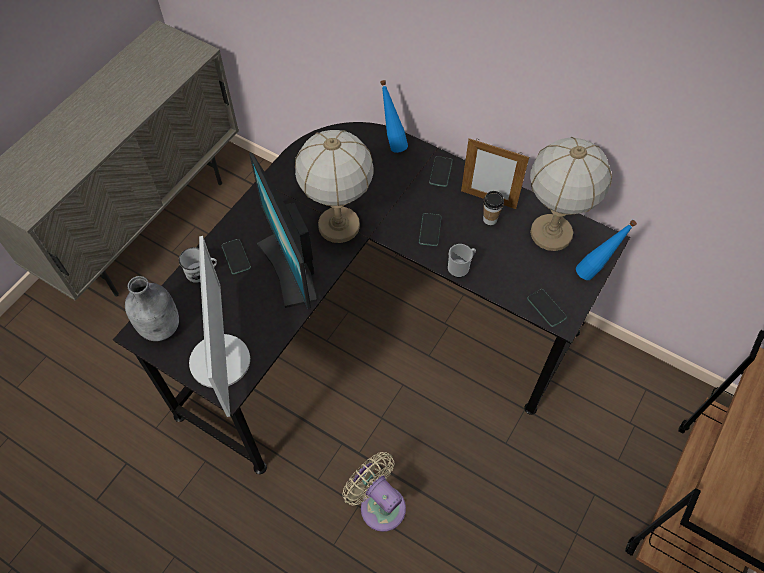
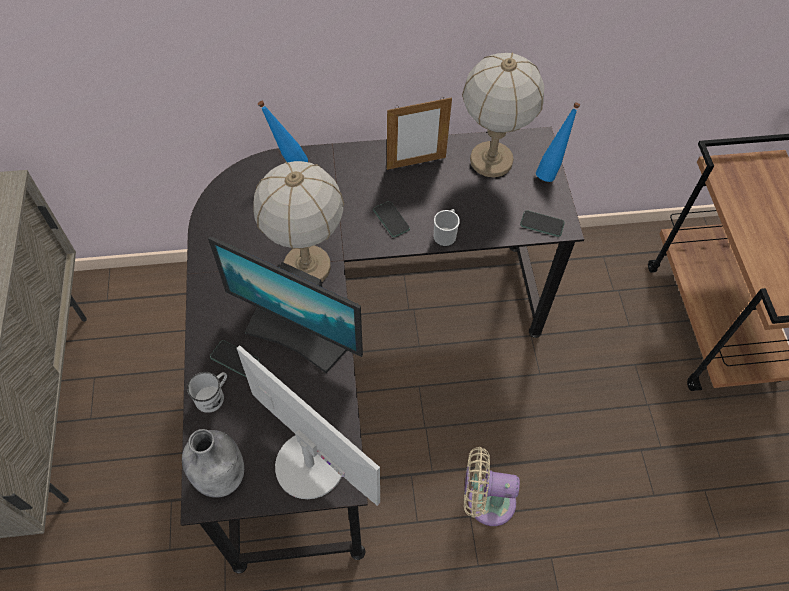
camera: 40 degrees left, 0 degrees up
phone [429,156,453,187] -> none
cup [483,191,504,225] -> none

